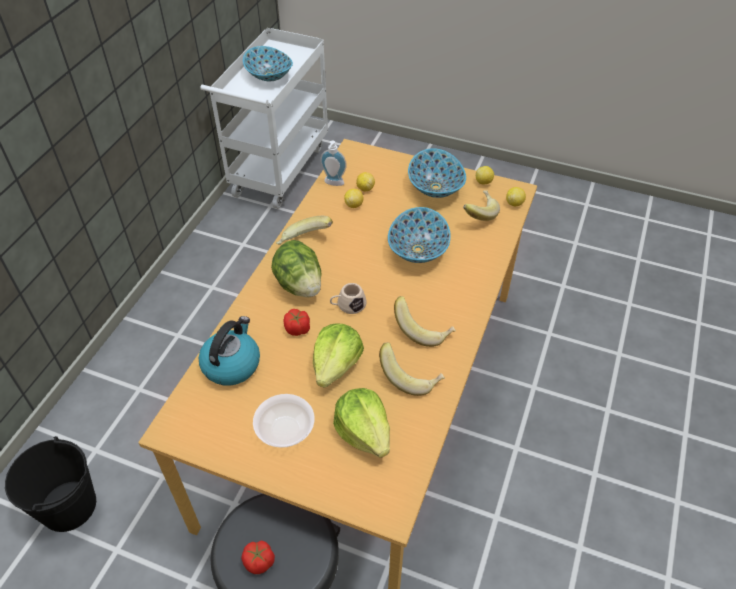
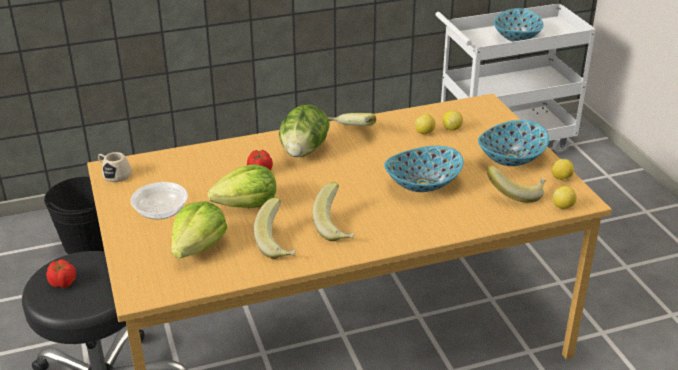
camera: 50 degrees right, 15 degrees down
kettle [199,316,260,386] -> none
soap dispenser [320,140,347,186] -> none
beige mug [330,283,367,314] -> beige mug moved to [98,152,132,182]

